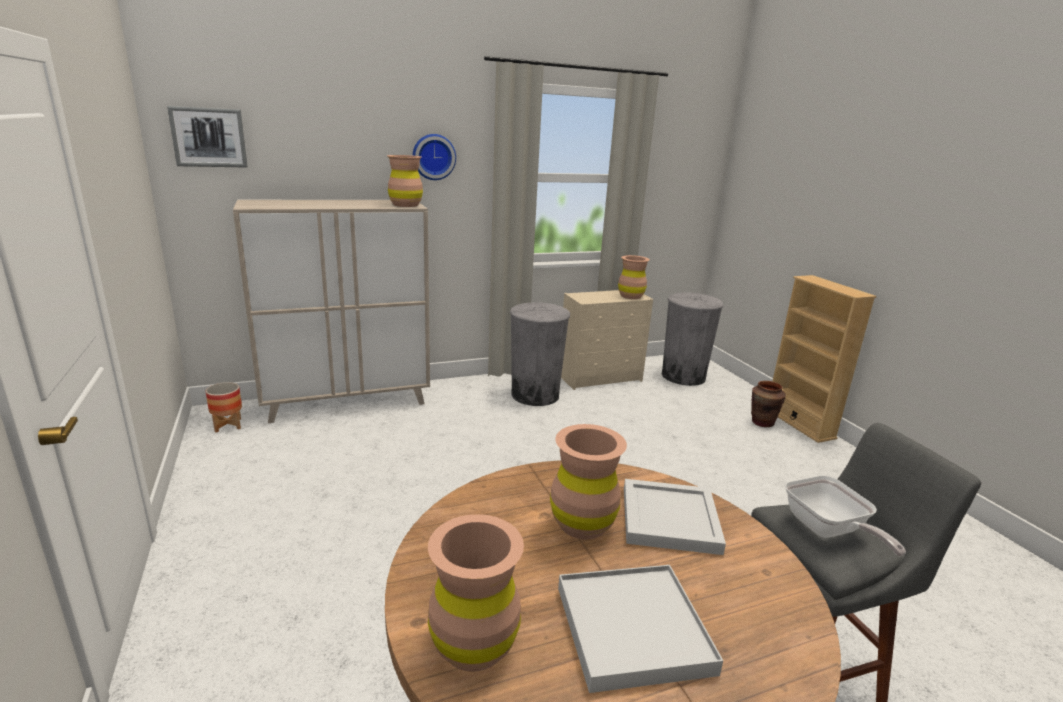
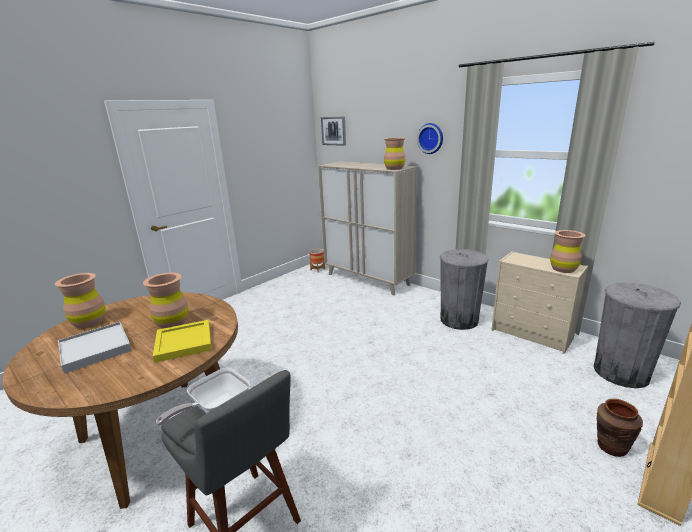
camera: 65 degrees right, 0 degrees up
white tray [624,479,726,555] -> yellow tray [153,320,212,363]

